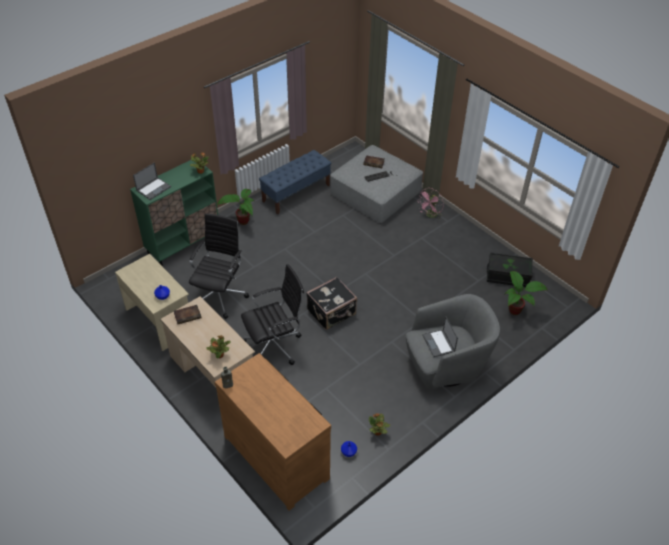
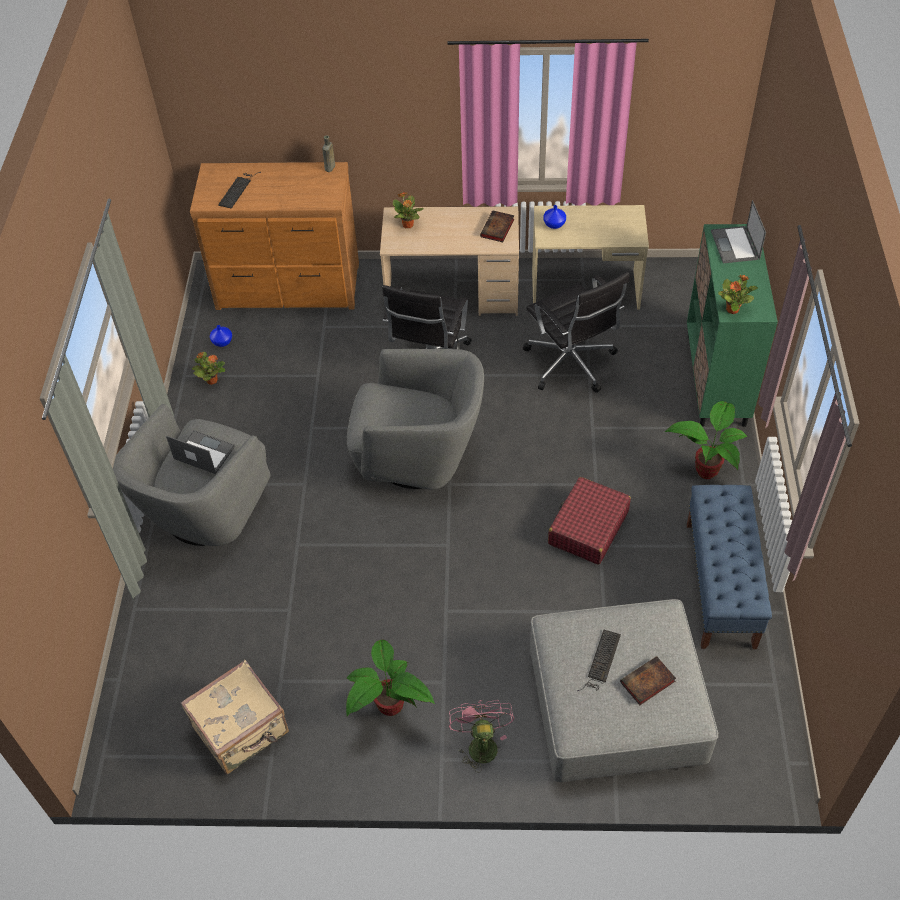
camera: 135 degrees right, 5 degrees up
black suitcase [306,277,357,330] -> grey armchair [347,349,484,490]
black storage box [487,252,533,287] -> beige suitcase [181,660,289,774]
potted plant [504,271,548,315] -> potted plant moved to [346,640,435,716]
none -> keyboard [218,172,261,209]
none -> red suitcase [548,477,631,565]

